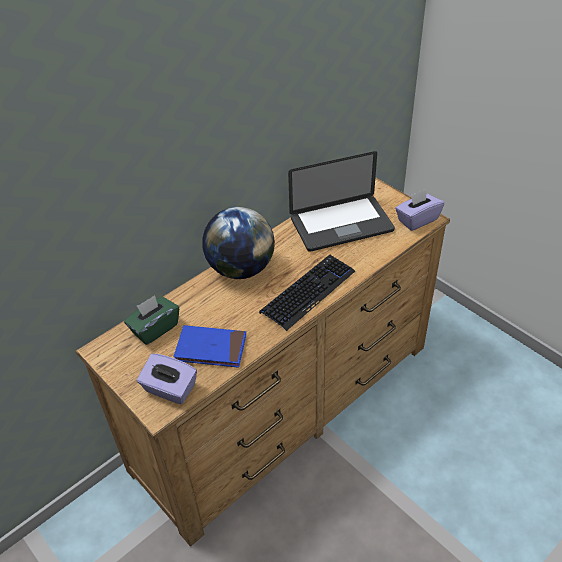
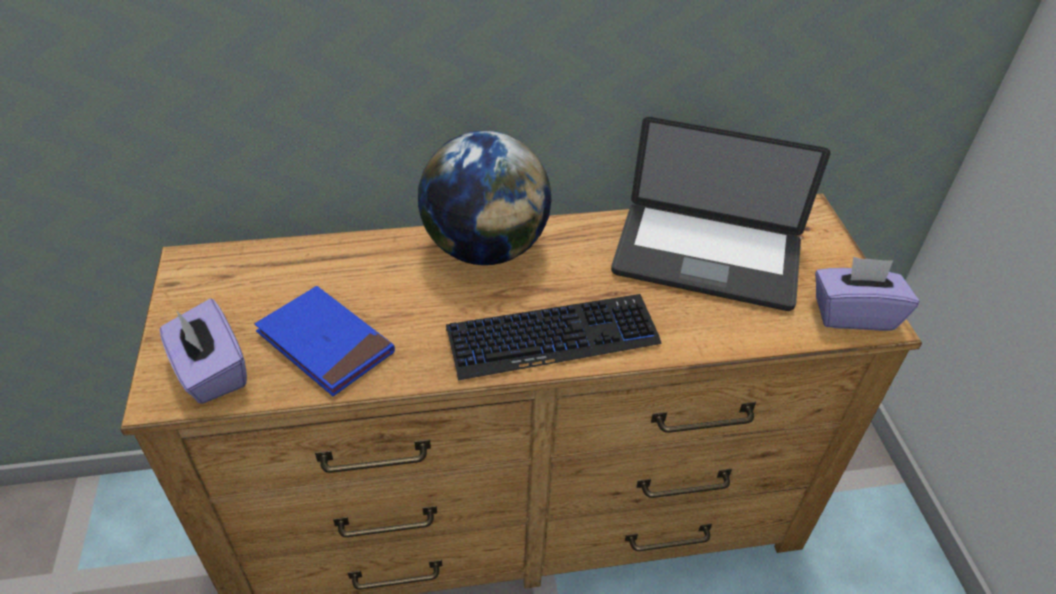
camera: 30 degrees right, 0 degrees up
green tissue box [124,295,179,345] -> none

